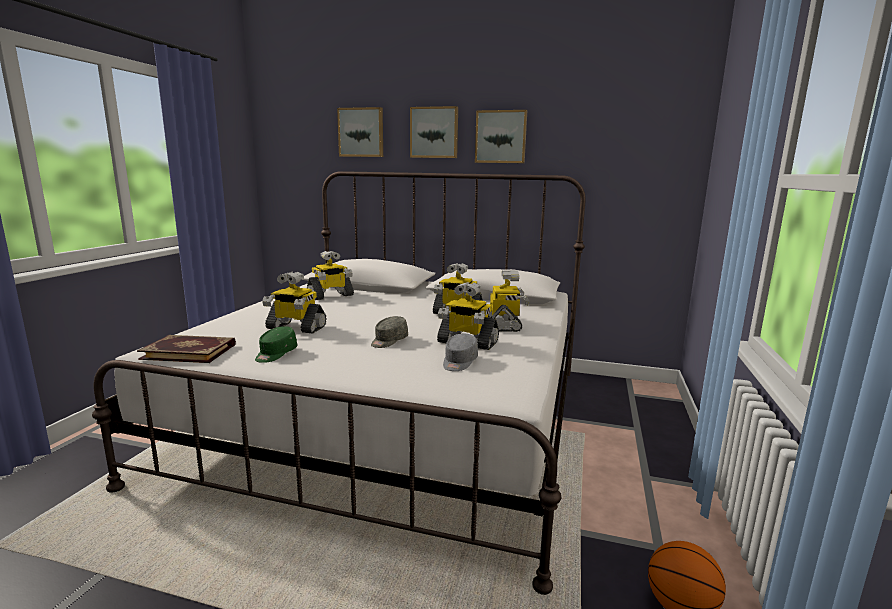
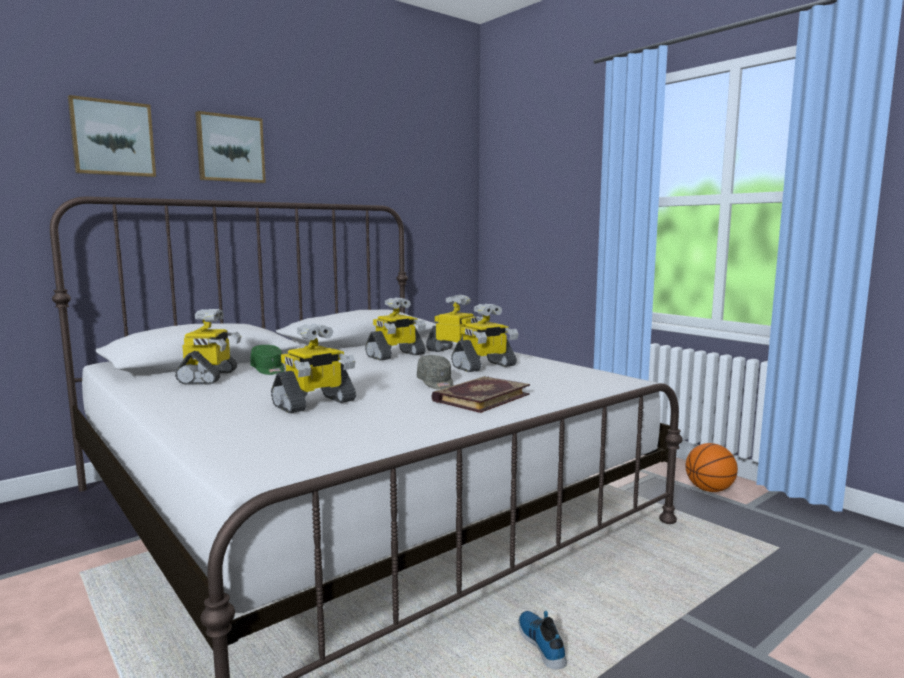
camera: 55 degrees left, 5 degrees down
book [137,335,236,363] -> book moved to [431,376,530,413]
green cap [255,326,297,363] -> green cap moved to [250,345,285,375]
grey cap [443,334,478,371] -> none
picture [475,110,527,163] -> none
none -> shoe [518,611,567,669]

